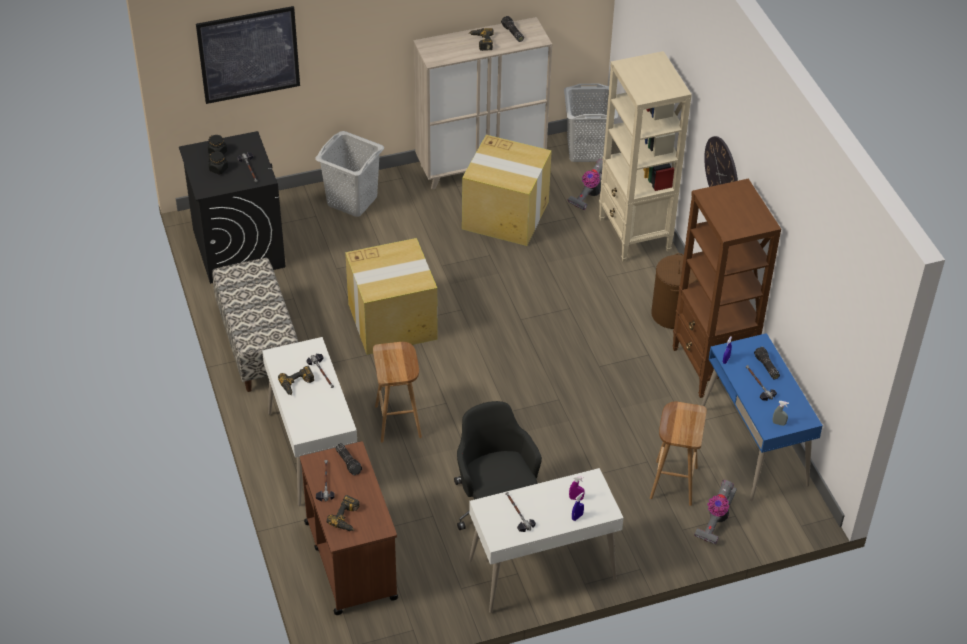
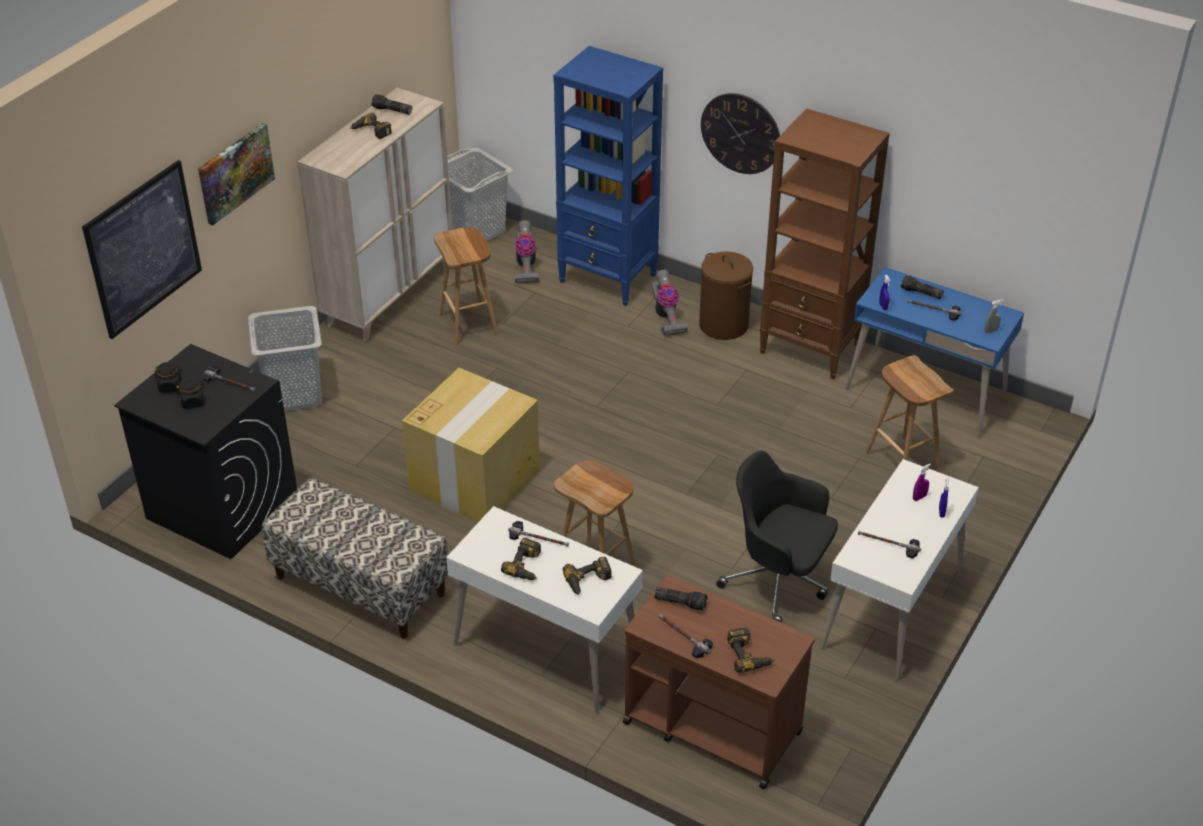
camera: 40 degrees left, 5 degrees down
cardboard box [462,135,552,246] -> brown stool [434,227,498,345]
beige bookcase [599,51,692,262] -> blue bookcase [553,46,663,306]
vacuum cleaner [694,480,737,545] -> vacuum cleaner moved to [651,270,688,336]
none -> picture [198,123,275,225]
none -> power drill [563,557,612,595]

